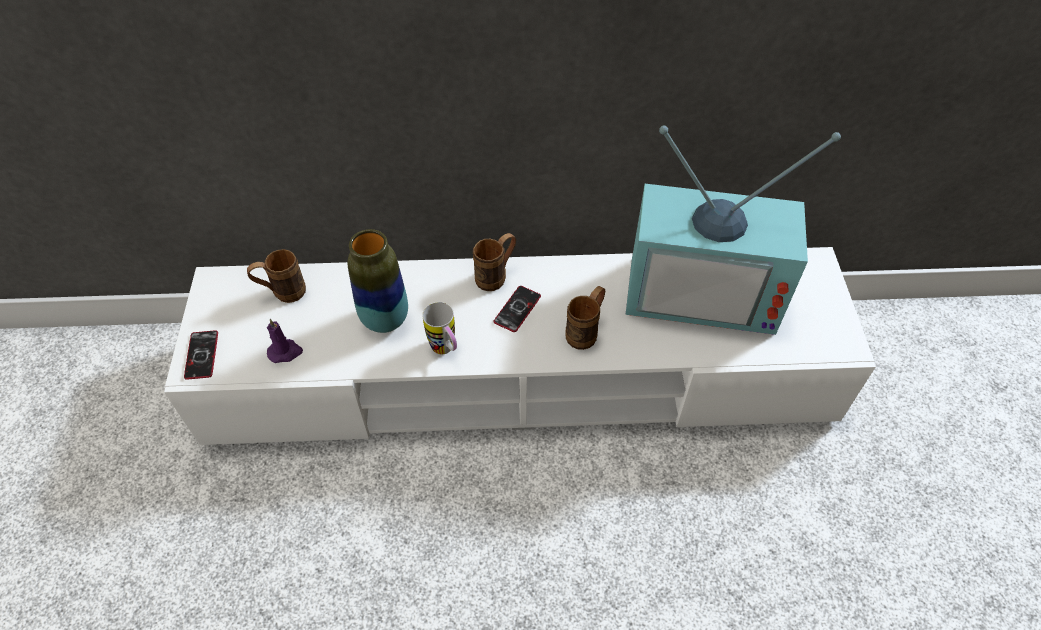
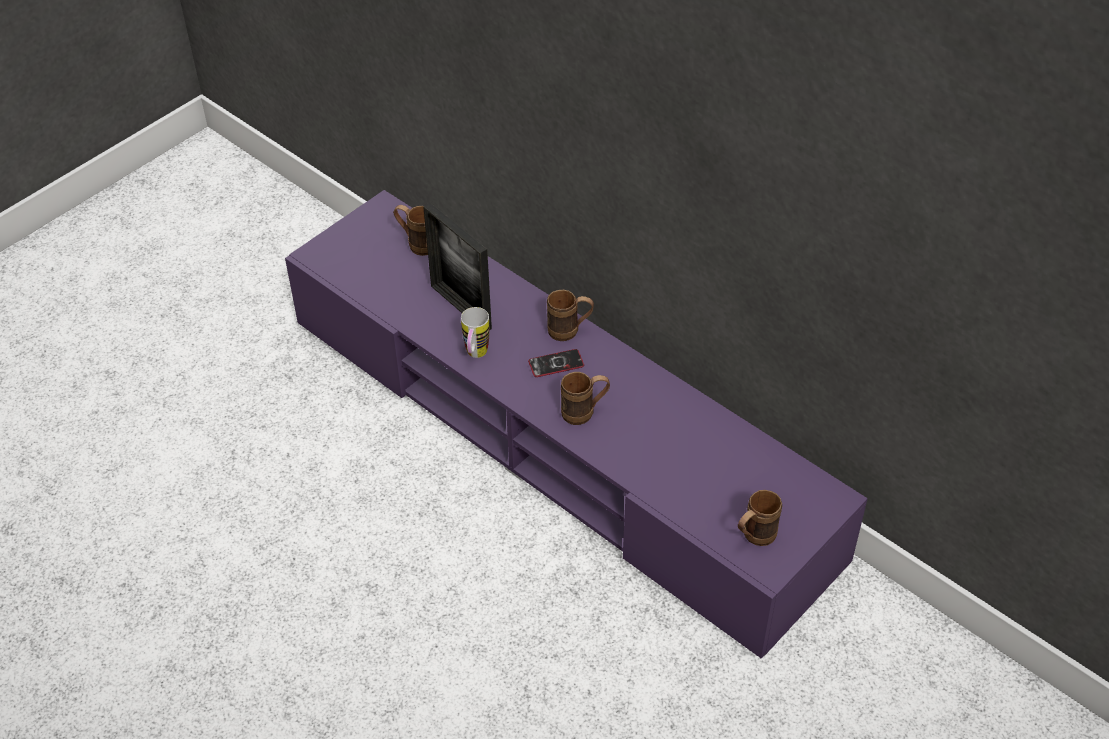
camera: 45 degrees right, 5 degrees down
white tv stand [164,247,876,445] -> purple tv stand [285,190,868,658]
phone [184,330,218,380] -> none
purple candle [267,319,303,363] -> none
vase [347,229,408,333] -> picture frame [423,203,492,330]
television [626,126,841,335] -> none
none -> brown mug [738,490,782,546]

